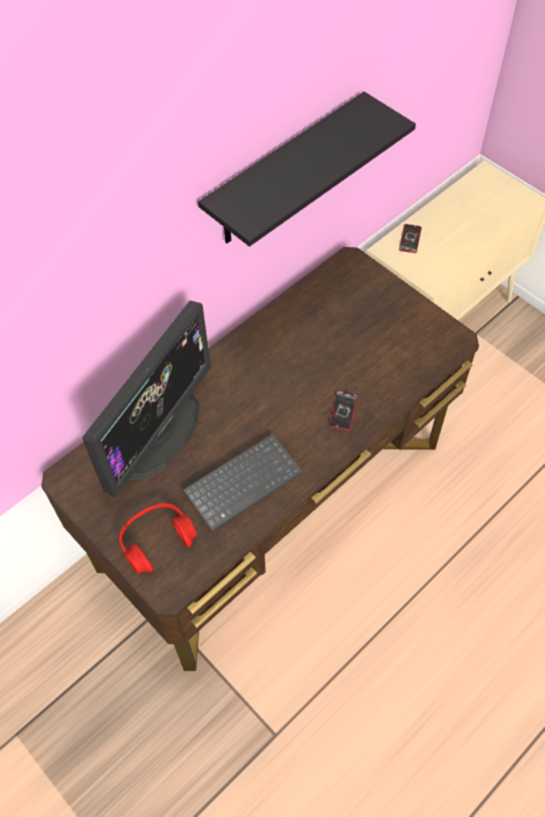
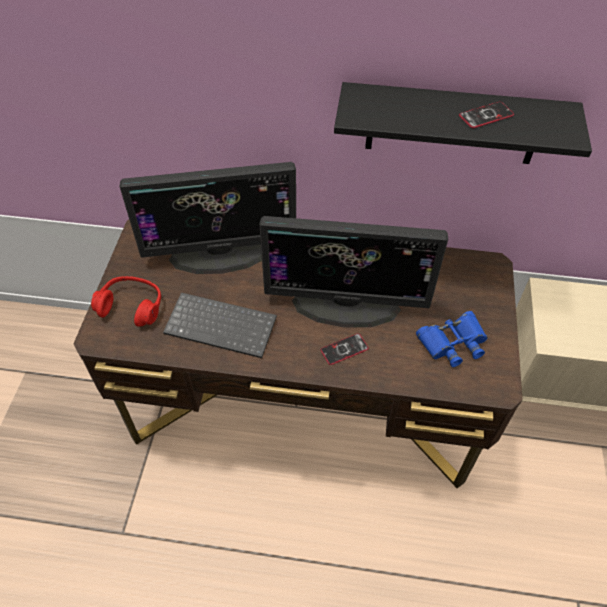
camera: 50 degrees right, 5 degrees down
phone [399,224,422,253] -> phone moved to [459,101,514,128]
none -> monitor [259,216,448,328]
none -> blue binoculars [416,311,488,367]

